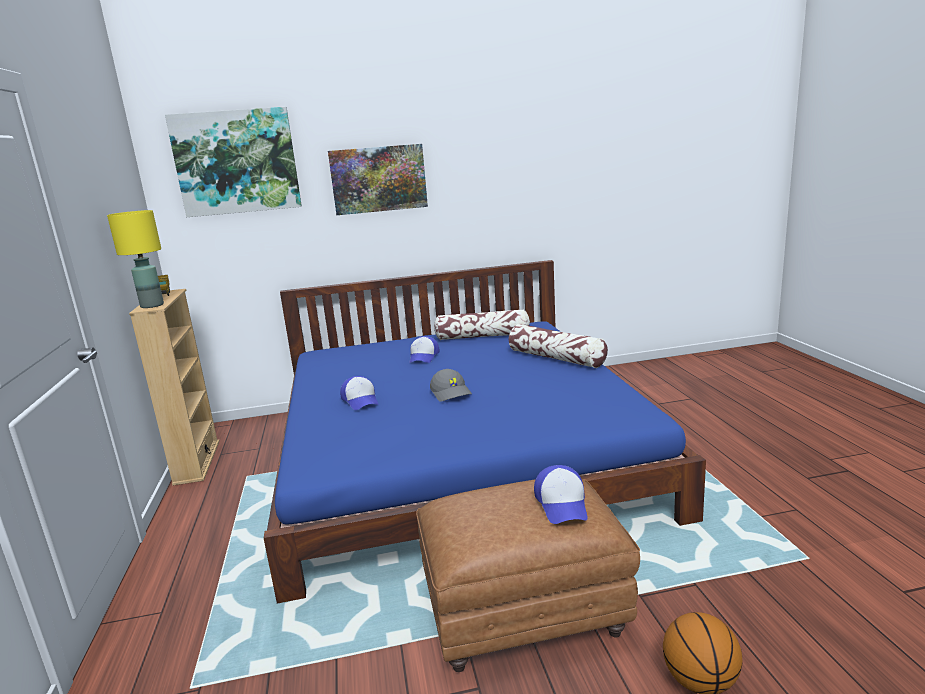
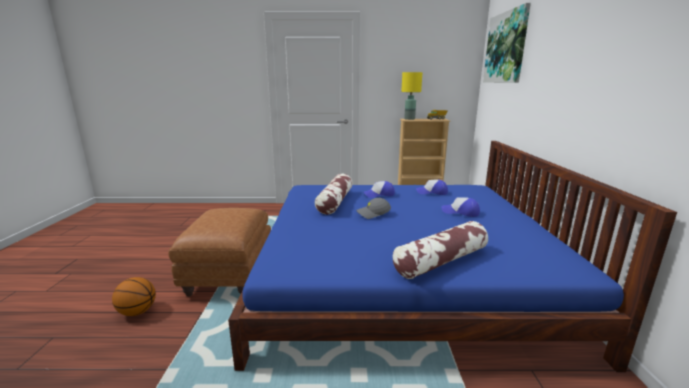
camera: 100 degrees right, 0 degrees up
picture [328,144,428,215] -> none
pillow [434,309,530,340] -> pillow moved to [315,174,353,214]
cap [534,465,588,524] -> cap moved to [416,179,448,195]

